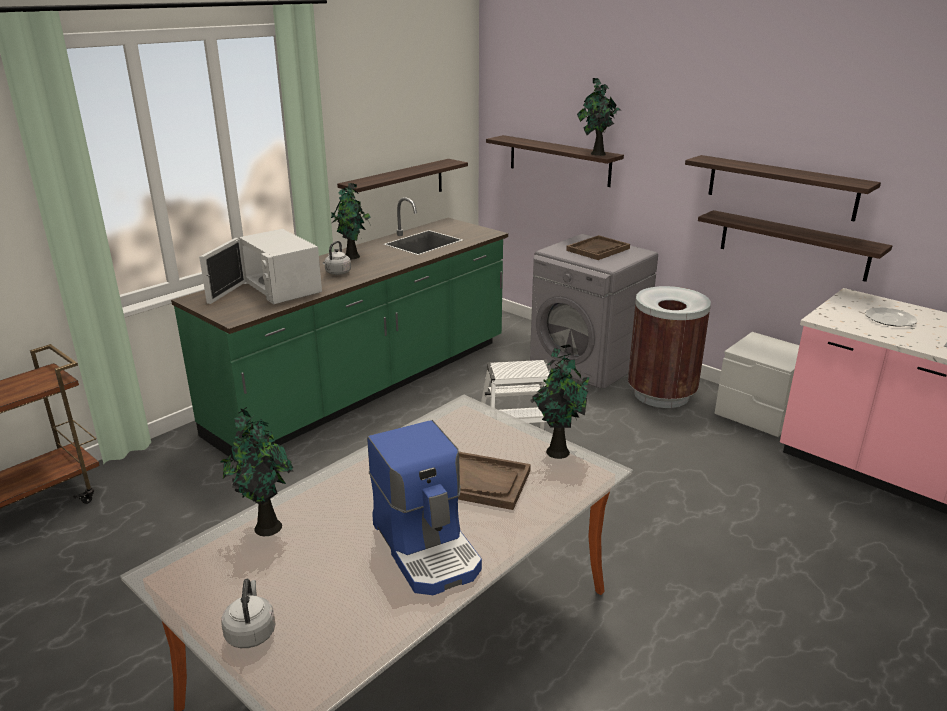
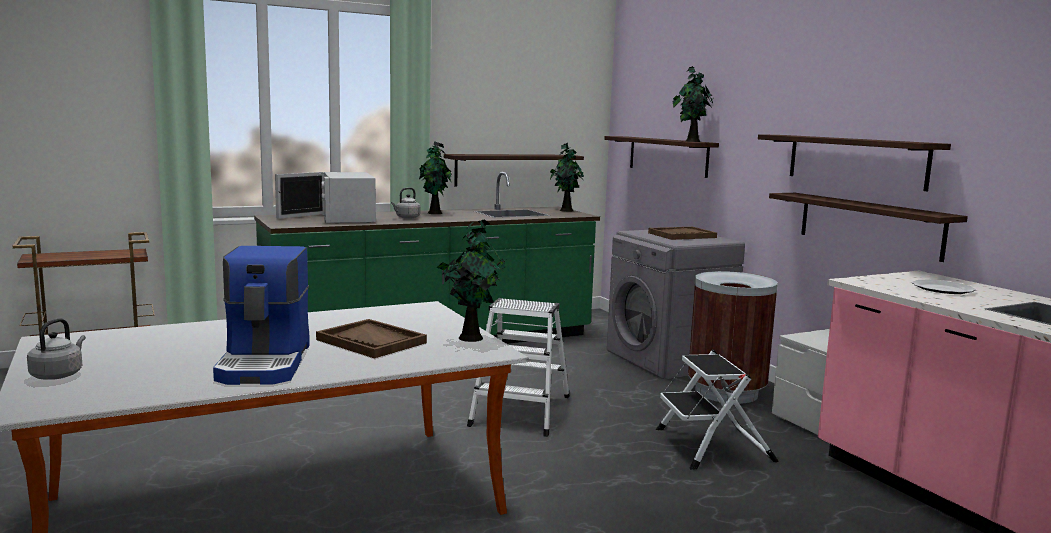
camera: 20 degrees right, 15 degrees down
potted plant [220,407,294,536] -> potted plant moved to [550,143,584,212]
none -> step ladder [656,349,779,470]

